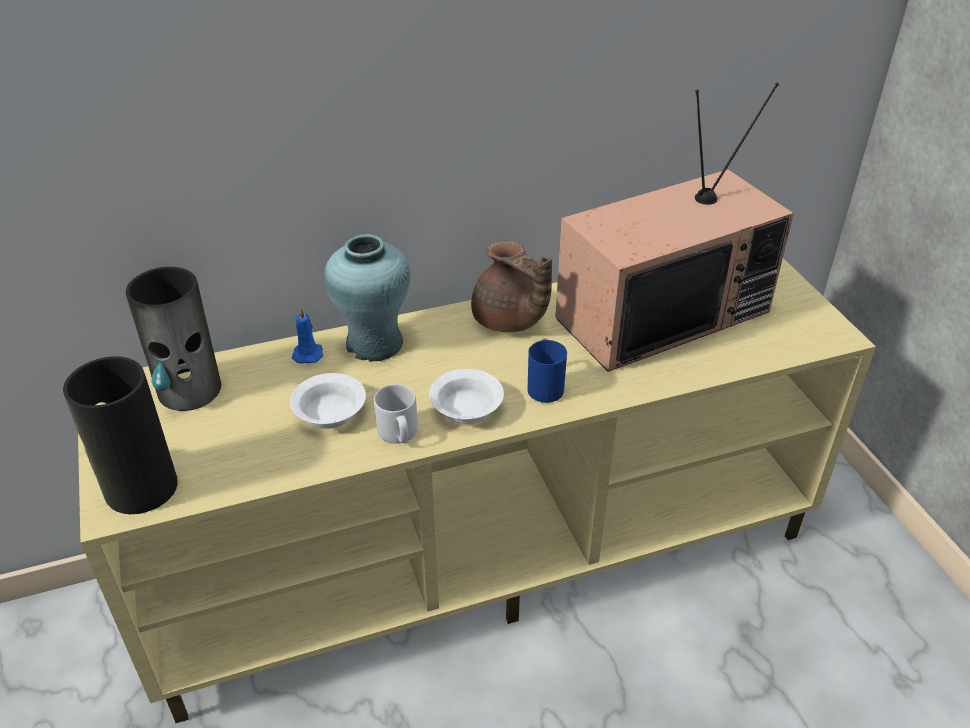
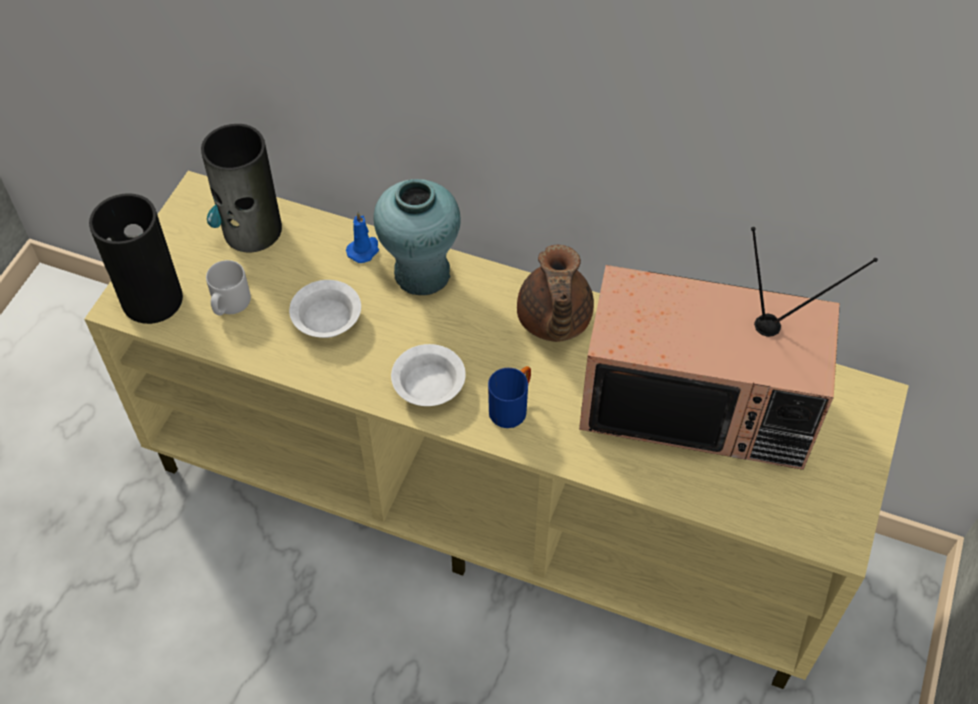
camera: 40 degrees right, 15 degrees up
grey mug [374,384,418,444] -> grey mug moved to [206,260,251,315]

